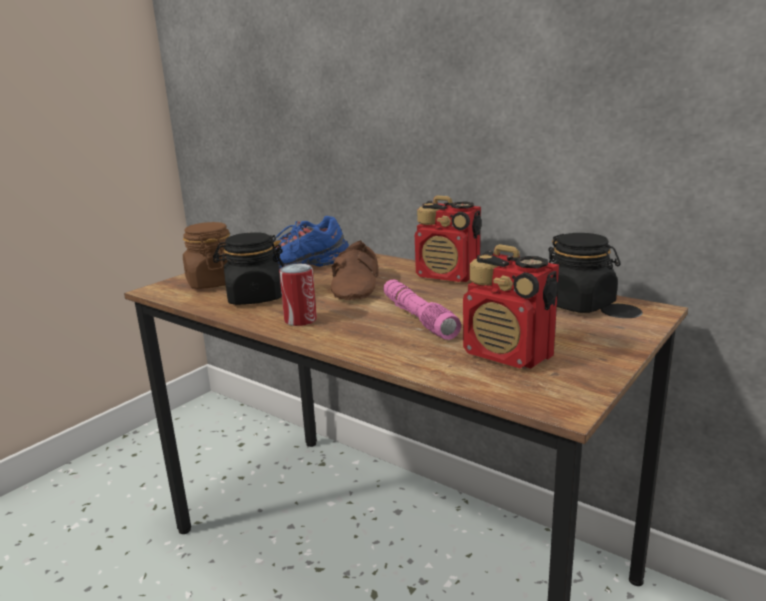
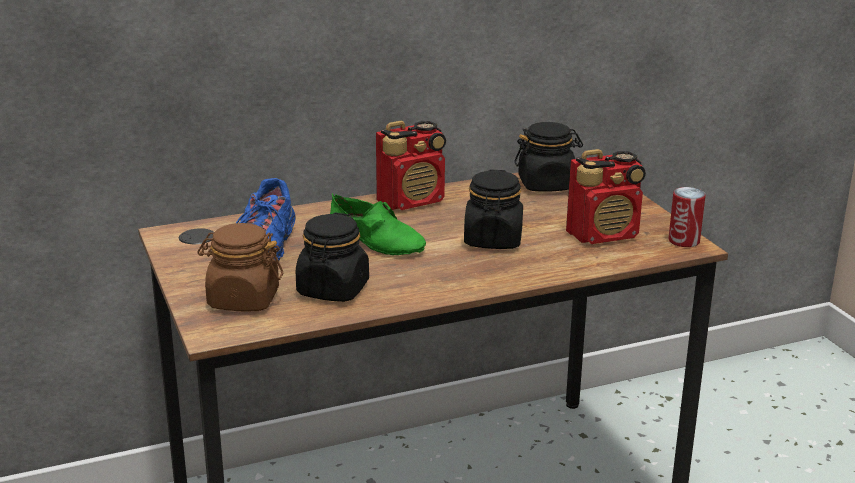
camera: 60 degrees left, 5 degrees up
can [279,264,317,326] -> can moved to [668,187,706,247]
brown shoe [331,240,379,300] -> green shoe [330,193,426,255]
pink flashlight [383,279,461,340] -> black jar [464,169,523,249]

